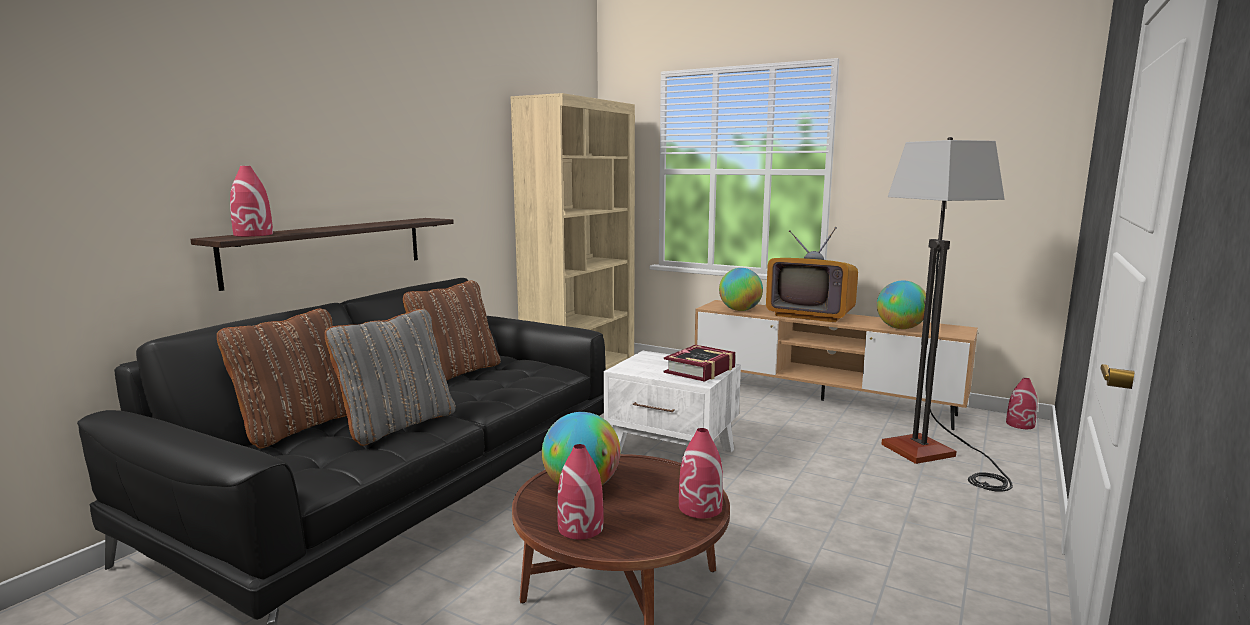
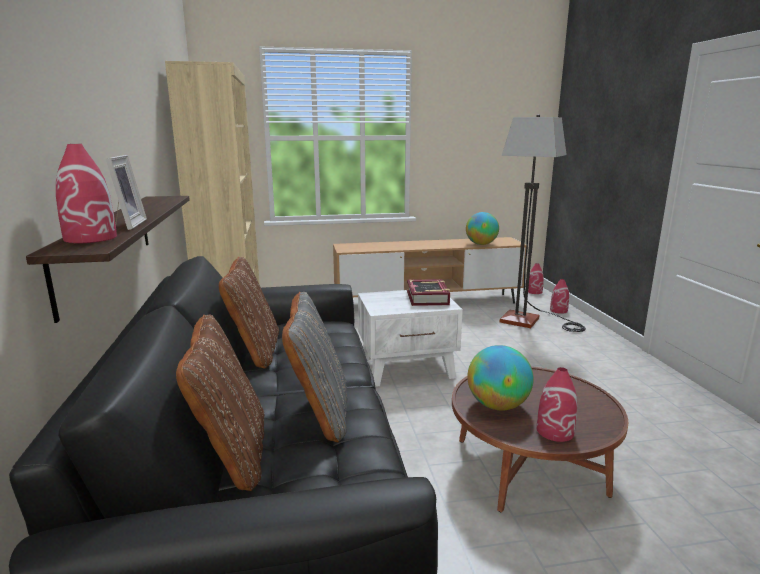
camera: 40 degrees left, 5 degrees up
red vase [679,428,723,519] -> red vase moved to [550,279,569,314]
globe [719,268,763,311] -> none
television [766,227,858,322] -> none
none -> picture frame [106,155,147,230]

